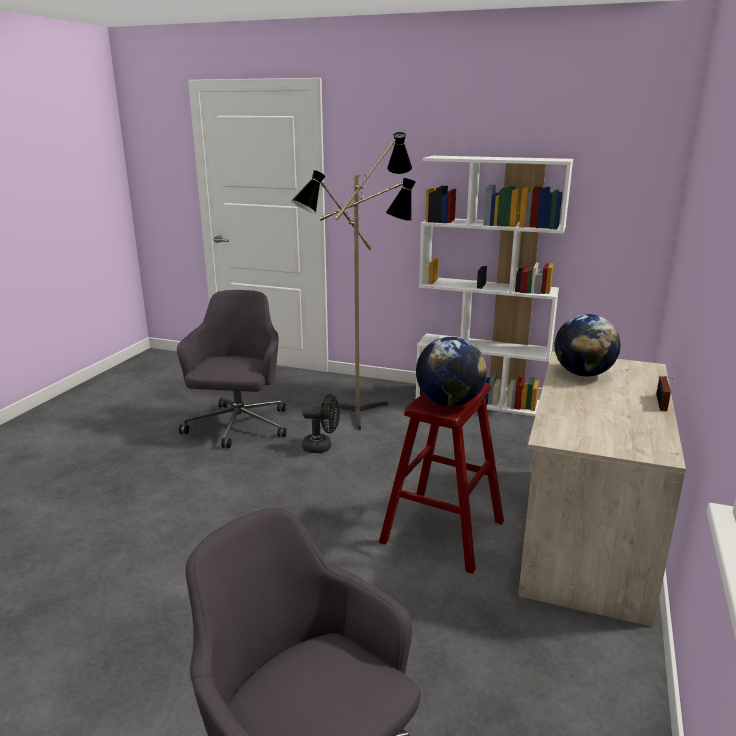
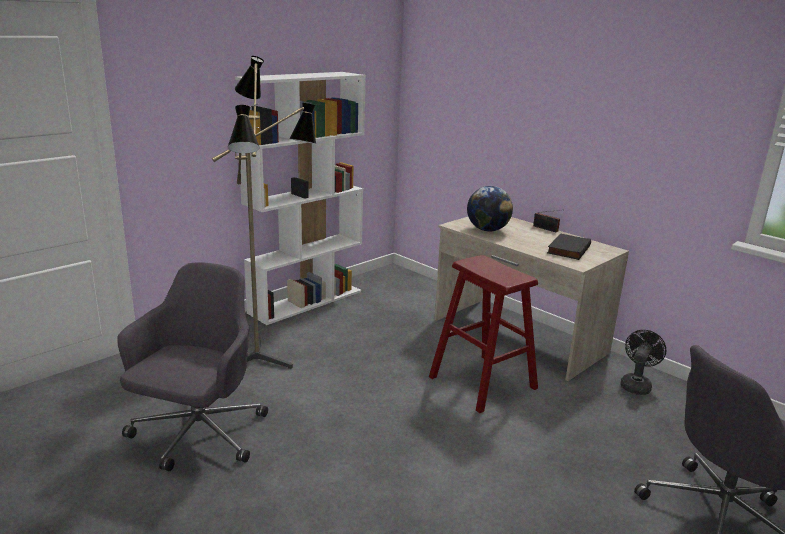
camera: 65 degrees left, 0 degrees up
grey office chair [177,290,287,448] -> grey office chair turned 75 degrees clockwise [117,262,268,471]
black fan [302,394,340,453] -> black fan moved to [620,330,666,395]
globe [416,337,486,407] -> none
none -> black book [547,233,591,260]

